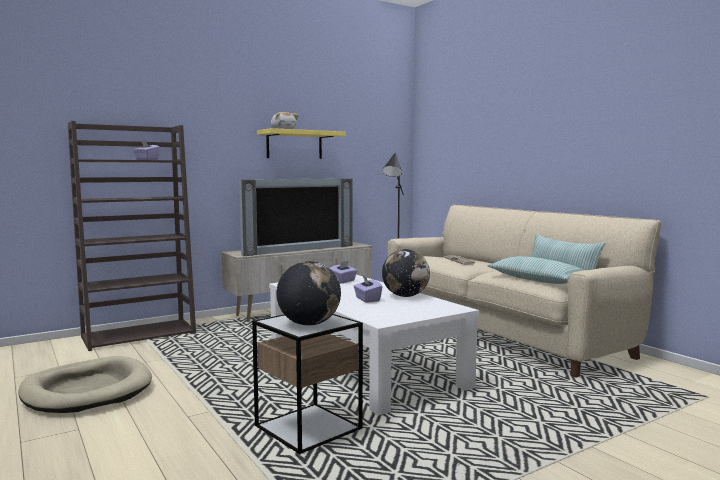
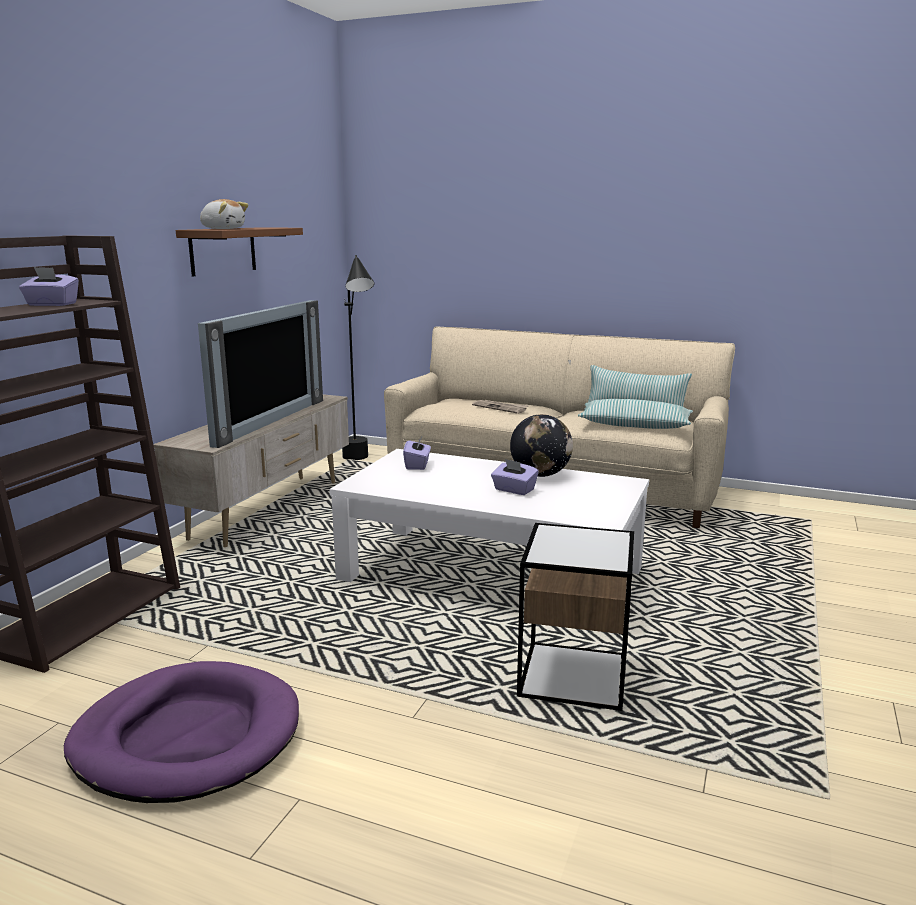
camera: 35 degrees left, 10 degrees up
beige dog bed [18,356,152,413] -> purple dog bed [64,661,299,803]
yellow shelf [257,128,345,159] -> brown shelf [176,227,303,276]
globe [276,261,341,326] -> none

